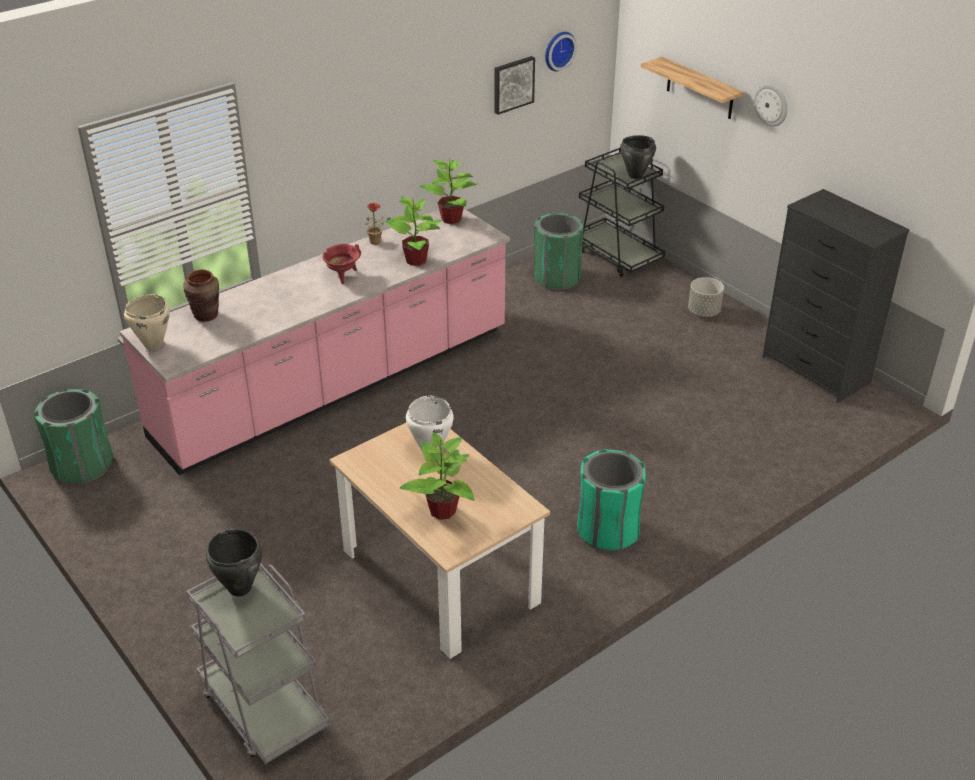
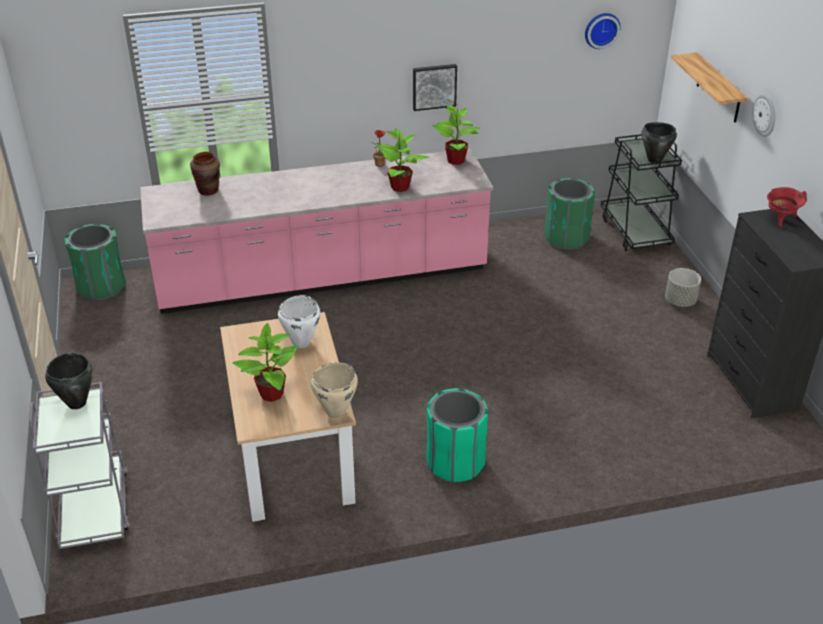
camera: 25 degrees right, 0 degrees up
beige cooking pot [124,294,170,350] -> beige cooking pot moved to [311,362,358,419]
red cooking pot [322,244,361,284] -> red cooking pot moved to [767,187,807,227]
picture [494,56,535,115] -> picture moved to [413,64,457,111]

